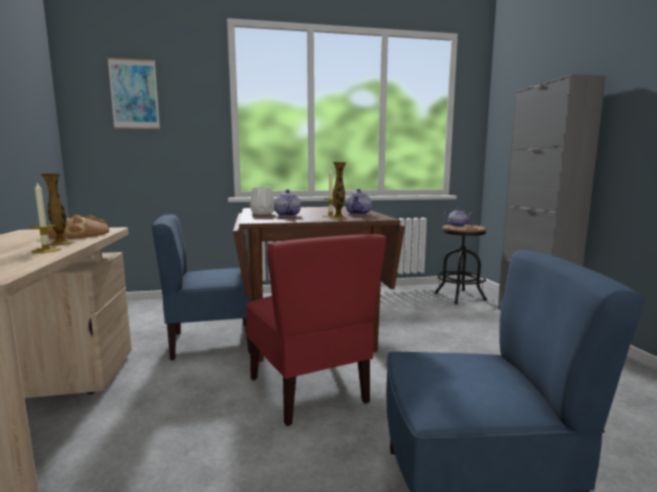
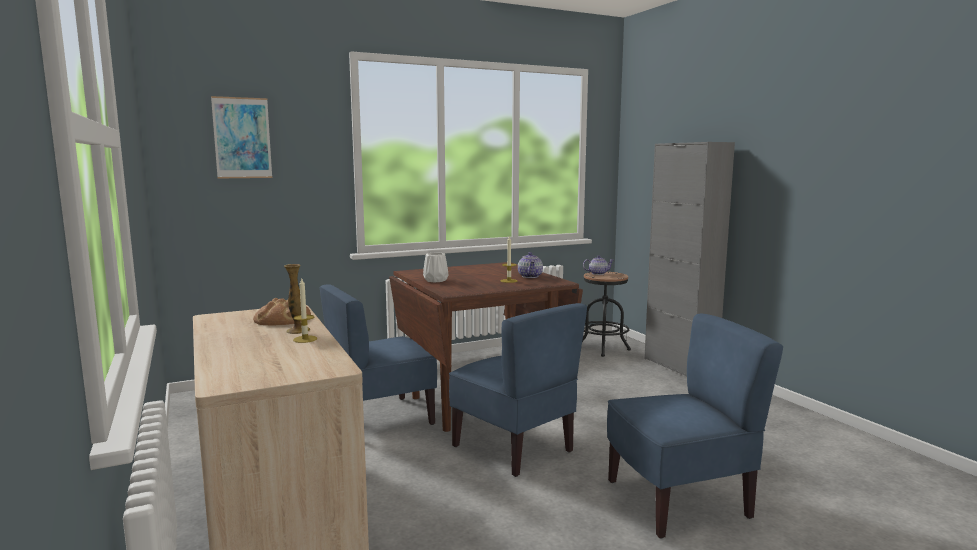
camera: 15 degrees left, 0 degrees up
red chair [246,234,386,426] -> blue chair [449,303,587,477]
teapot [274,190,301,216] -> none
vase [329,162,348,220] -> none

